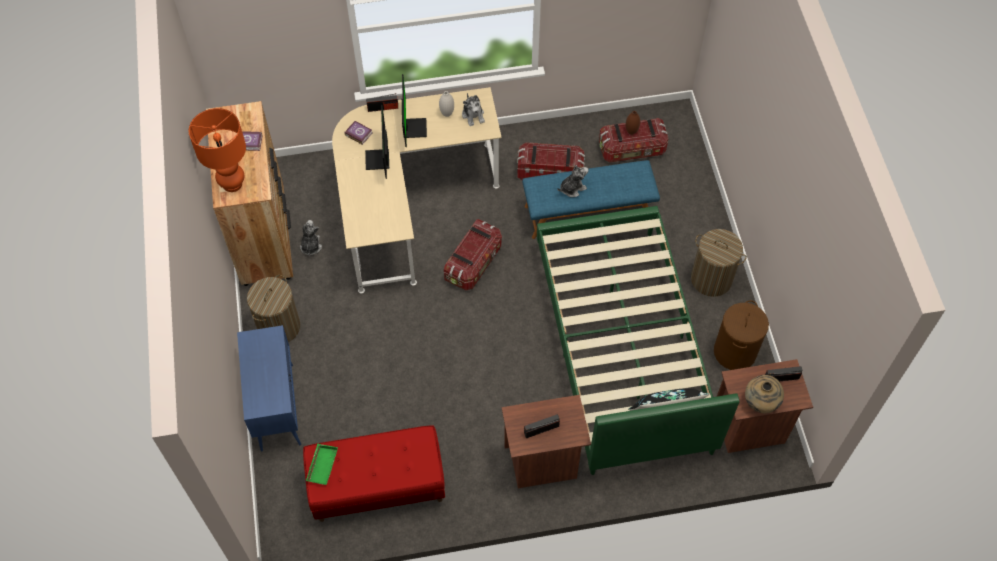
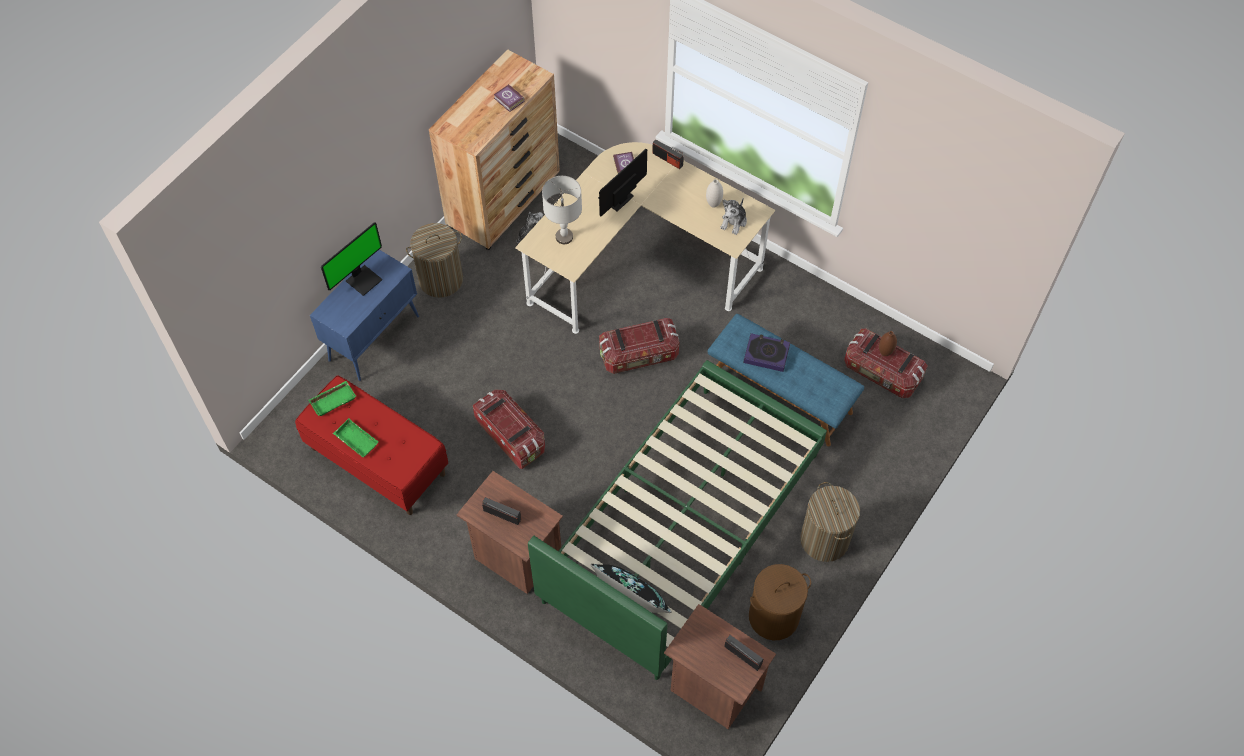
camera: 45 degrees right, 0 degrees up
orange table lamp [188,108,246,192] -> none
monitor [402,74,427,147] -> monitor moved to [321,222,383,296]
storage box [517,142,585,180] -> storage box moved to [473,389,545,469]
plush toy [557,165,589,197] -> book [743,333,790,372]
beige vase [745,375,784,413] -> none
none -> green tray [333,418,379,457]
none -> grey table lamp [542,176,582,244]

